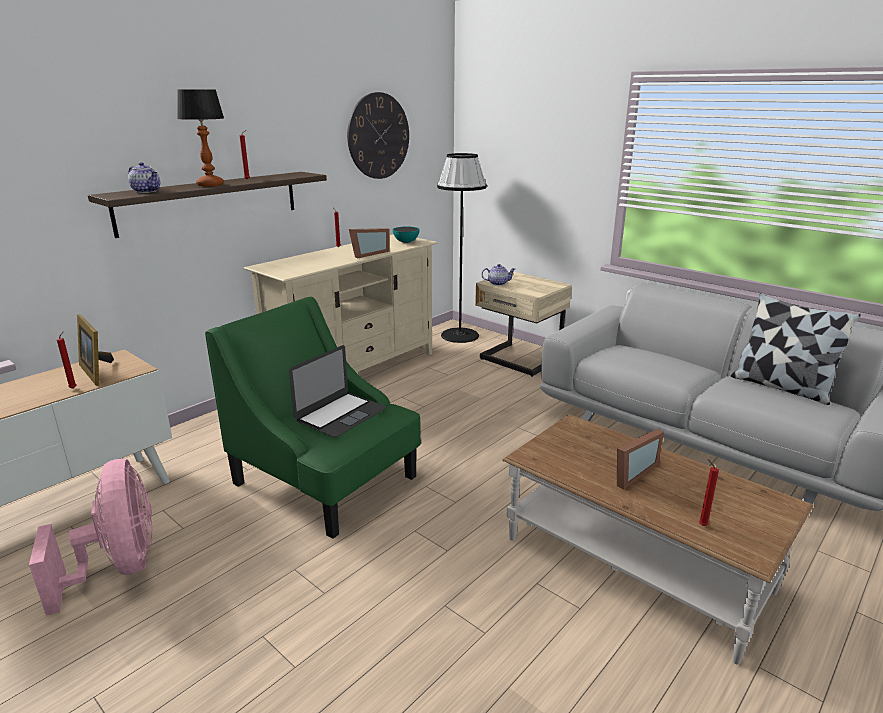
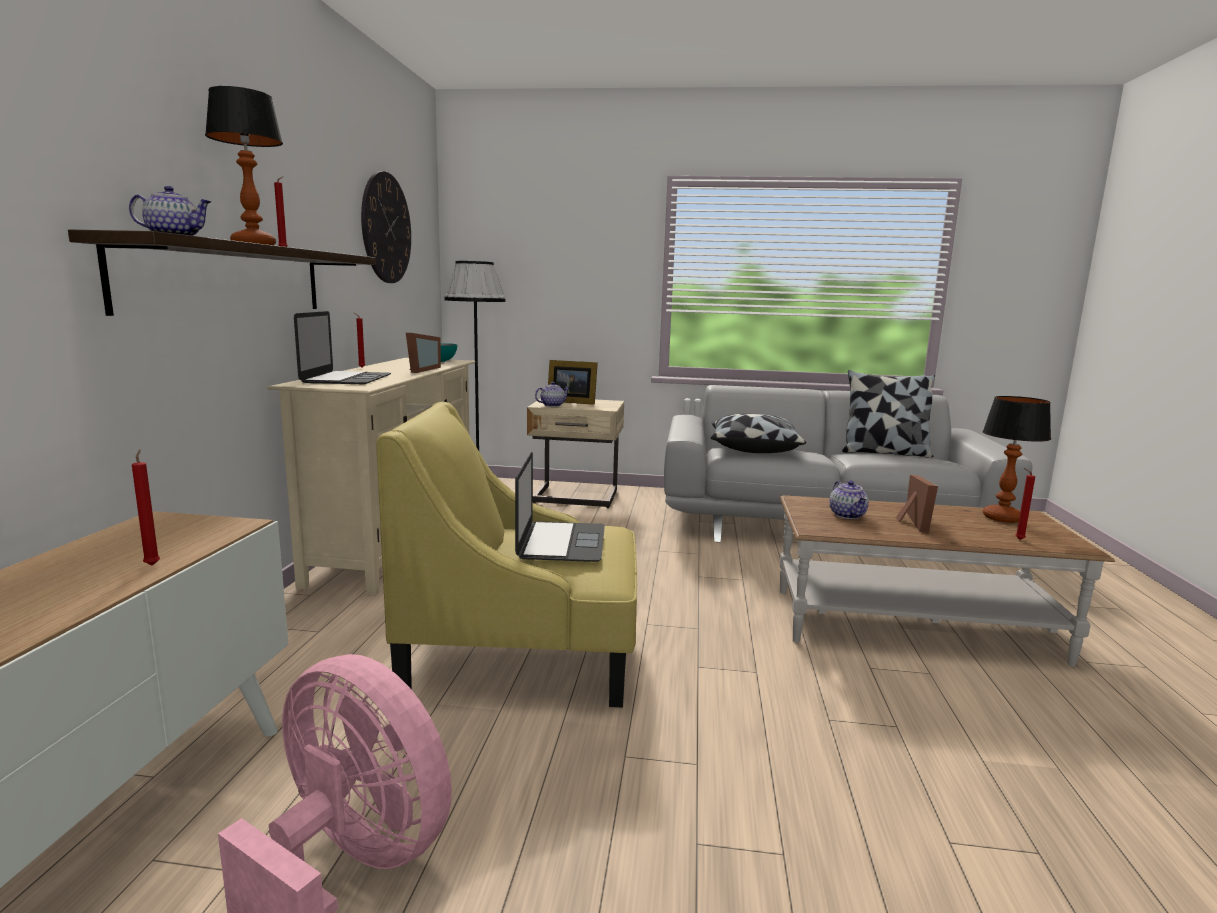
camera: 35 degrees left, 10 degrees down
picture frame [77,314,114,386] -> picture frame moved to [548,360,598,405]
green armchair [205,297,421,539] -> yellow armchair [376,402,637,707]
none -> laptop [294,311,391,384]
none -> pillow [711,414,806,453]
none -> teapot [829,480,869,519]
none -> table lamp [982,396,1051,523]

